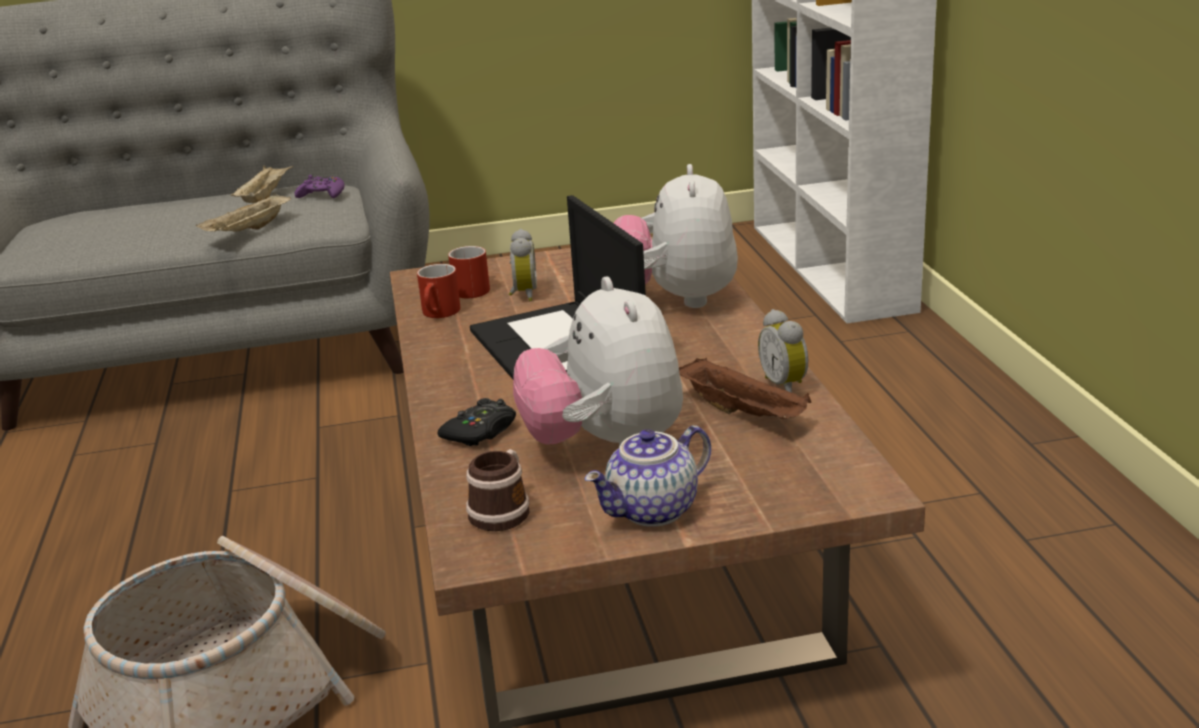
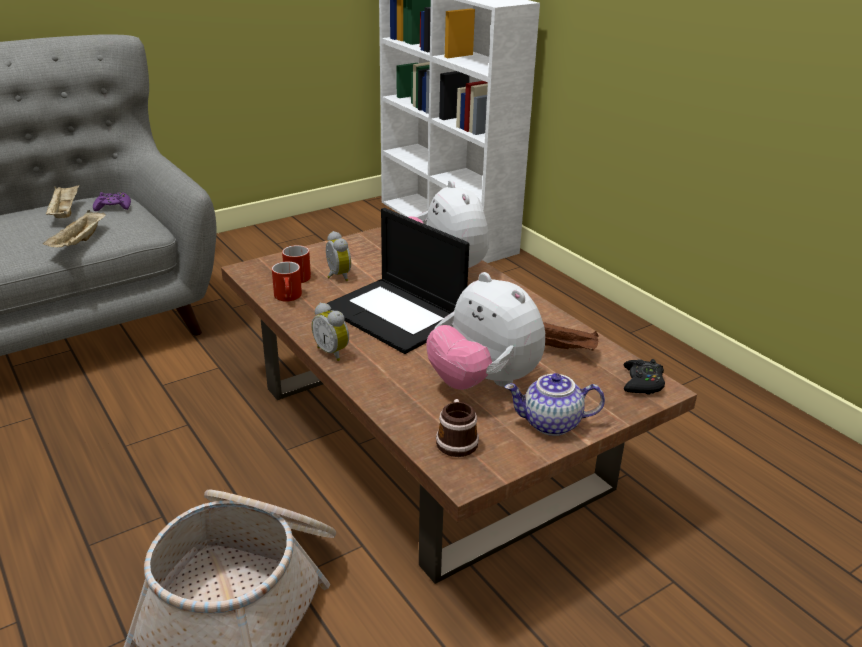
camera: 25 degrees left, 5 degrees up
black game controller [438,398,516,446] -> black game controller moved to [623,359,665,395]
teapot [585,425,711,527] -> teapot turned 60 degrees clockwise [505,373,605,436]
alarm clock [758,309,808,393] -> alarm clock moved to [311,303,349,361]

